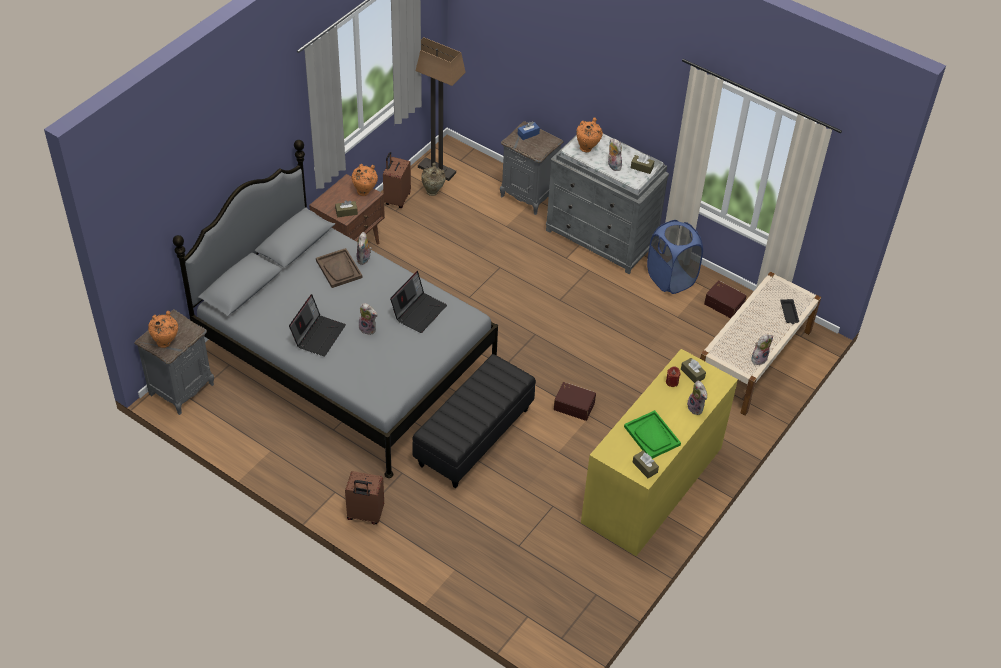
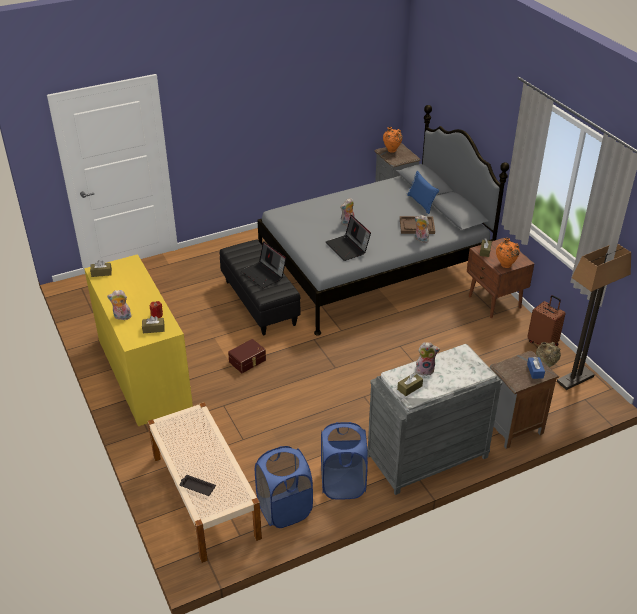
camera: 120 degrees right, 10 degrees down
laptop [289,294,346,357] -> laptop moved to [241,241,286,288]
brown suitcase [345,471,384,525] -> none
orange vase [576,117,603,152] -> none
green tray [624,410,681,459] -> none
brown storage box [704,280,747,318] -> blue laundry basket [255,446,313,528]
plush toy [752,334,773,365] -> none
none -> blue pillow [407,171,439,214]

